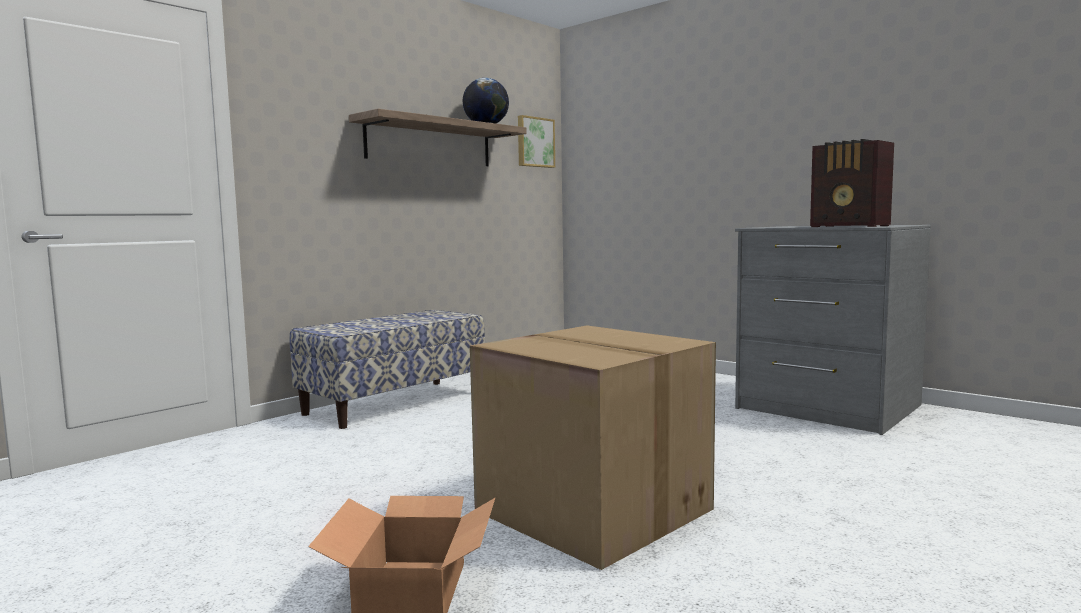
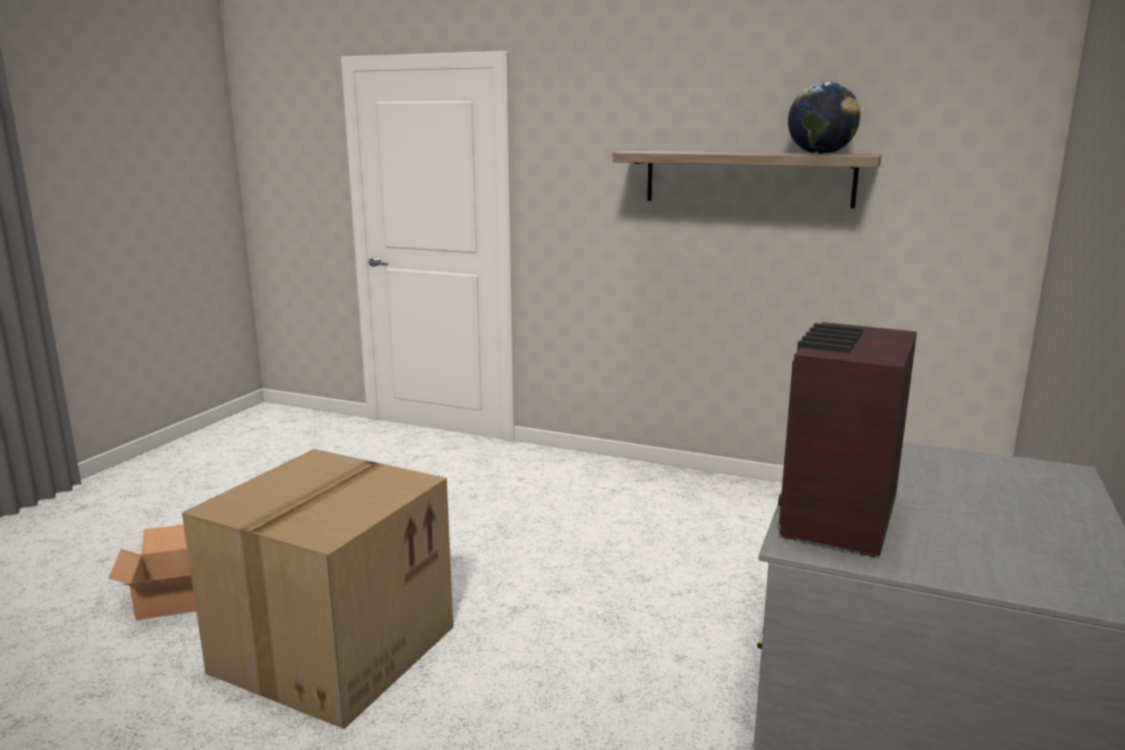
camera: 70 degrees right, 10 degrees up
bench [289,310,485,429] -> none
picture [518,115,555,168] -> none

